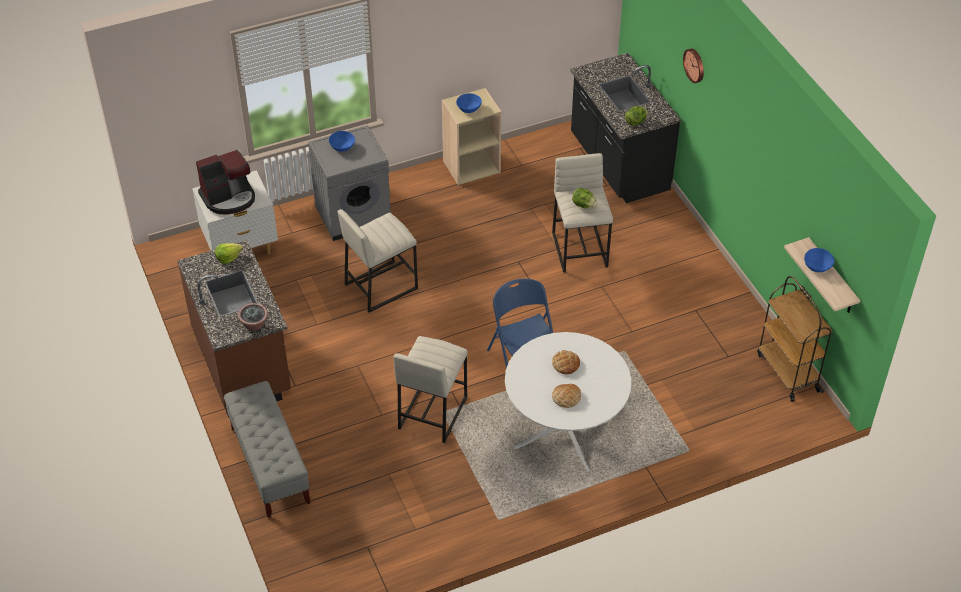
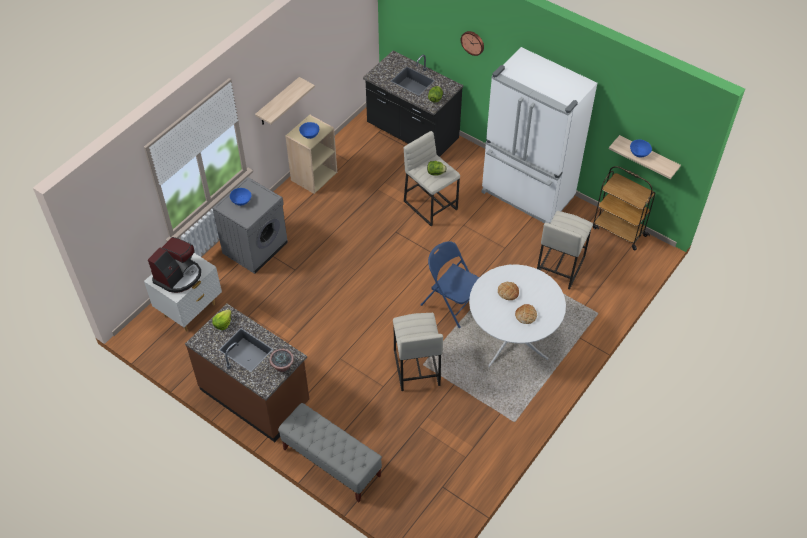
camera: 30 degrees left, 5 degrees up
beige stool [338,209,418,313] -> beige stool moved to [537,211,593,290]
none -> shelf [255,77,315,125]
none -> white fridge [481,47,597,223]

